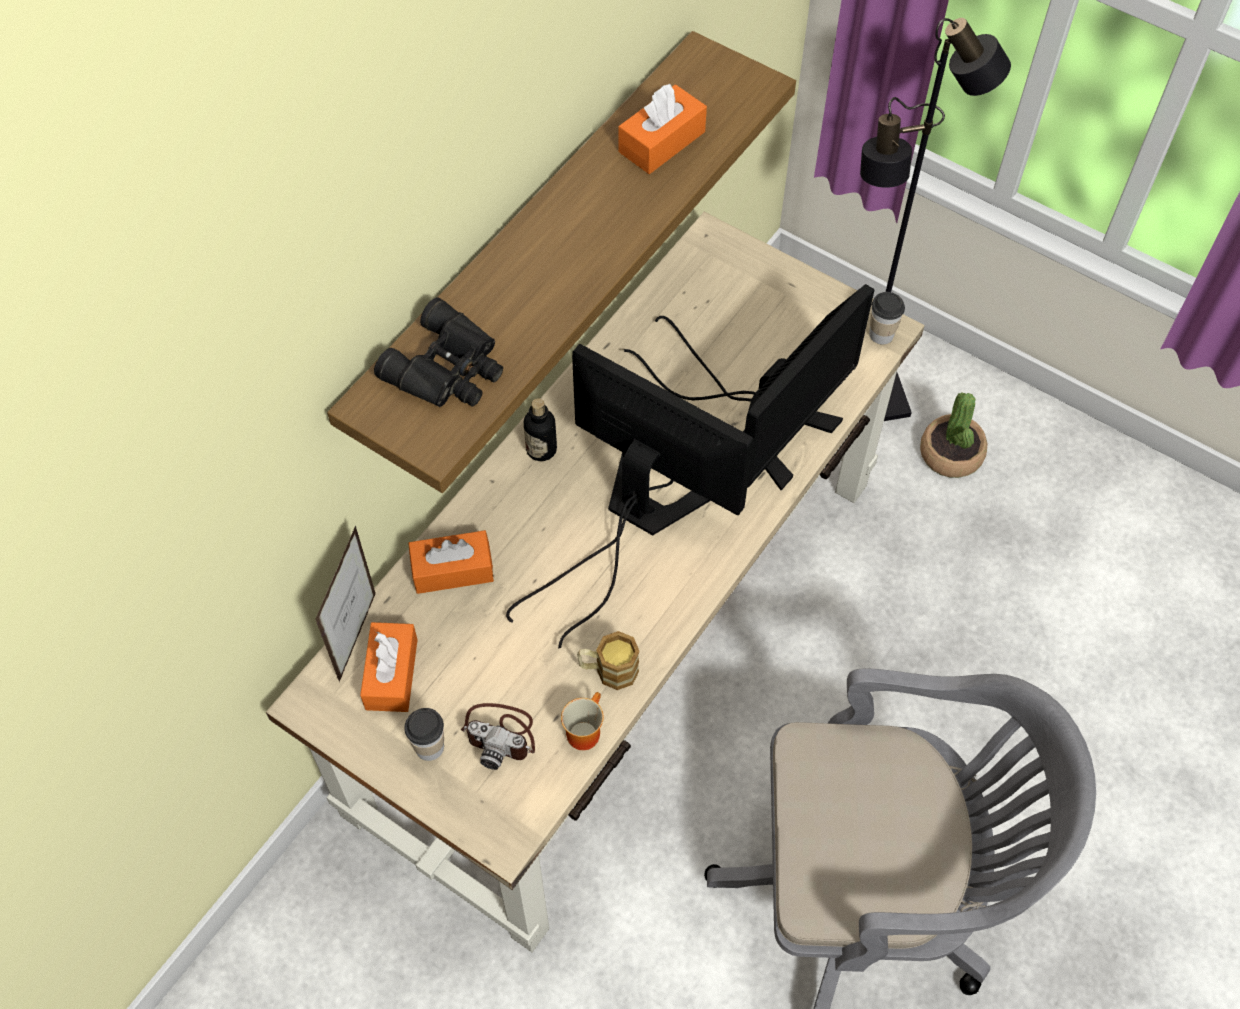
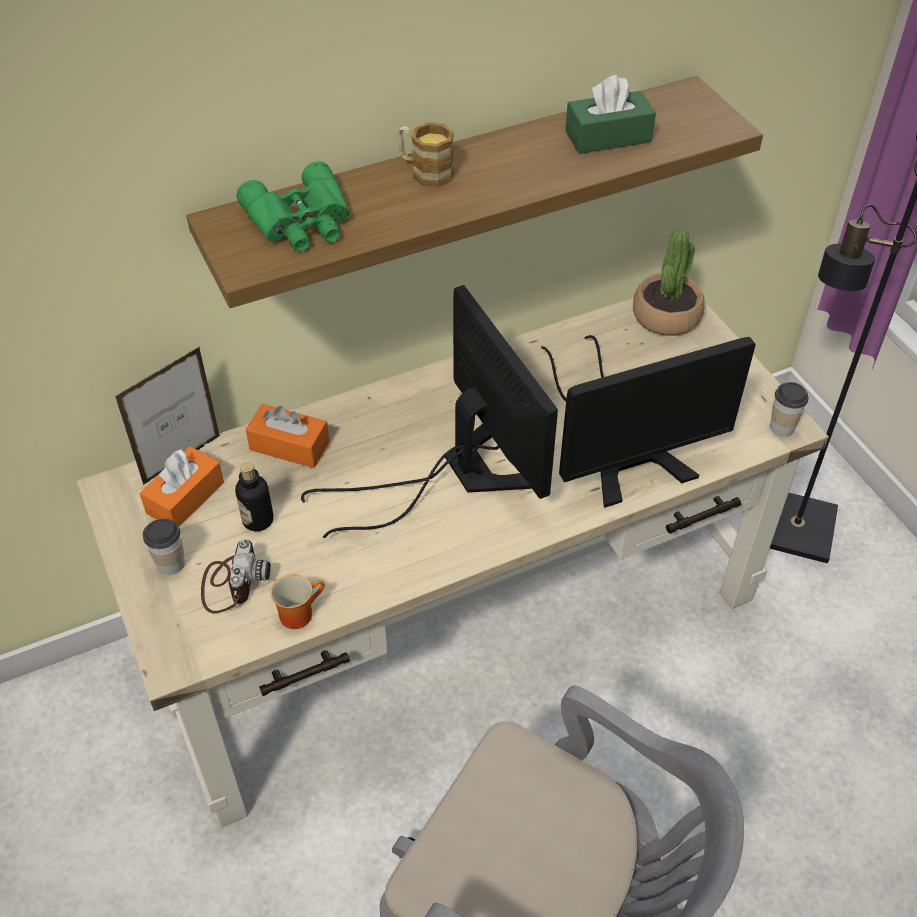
camera: 30 degrees right, 10 degrees down
black binoculars [374,297,503,407] -> green binoculars [236,161,350,252]
camera [461,703,535,770] -> camera turned 135 degrees counterclockwise [201,540,271,613]
bottle [524,398,557,461] -> bottle moved to [235,462,273,531]
mug [577,631,639,690] -> mug moved to [398,122,454,187]
orange tissue box [618,84,707,174] -> green tissue box [565,75,656,154]
potted plant [920,392,987,478] -> potted plant moved to [633,228,705,336]

